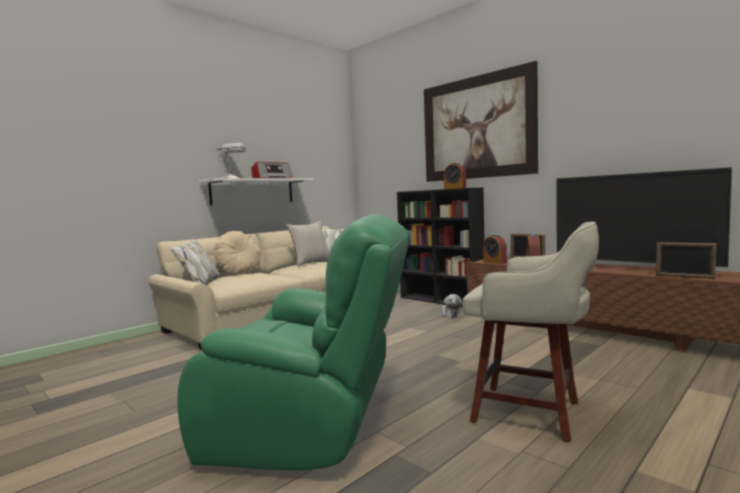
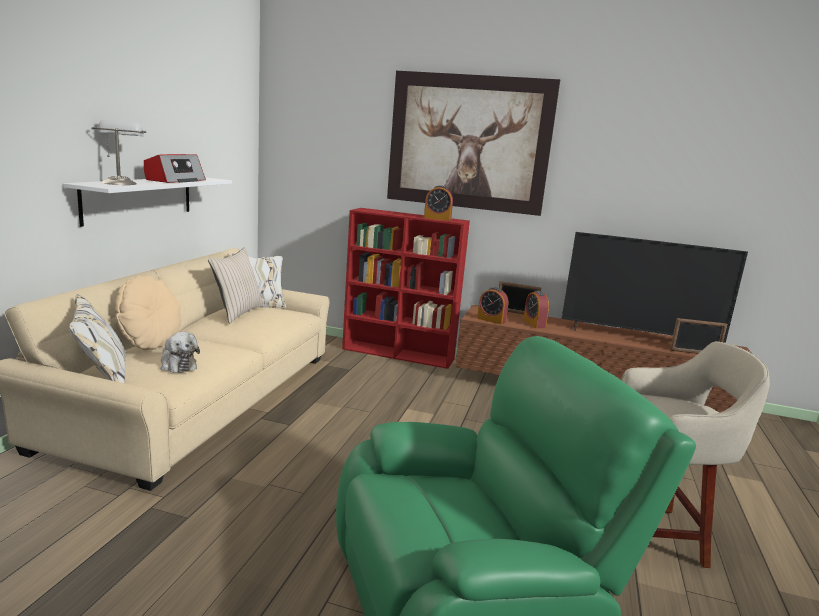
camera: 30 degrees left, 10 degrees up
black bookcase [397,188,484,307] -> red bookcase [342,208,470,369]
plush toy [441,294,463,318] -> plush toy moved to [160,332,200,373]

